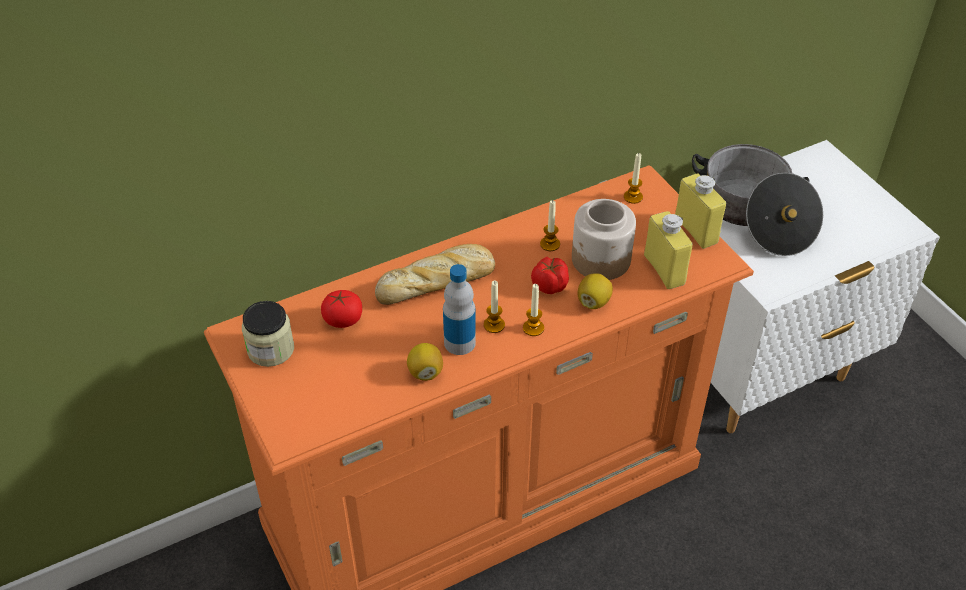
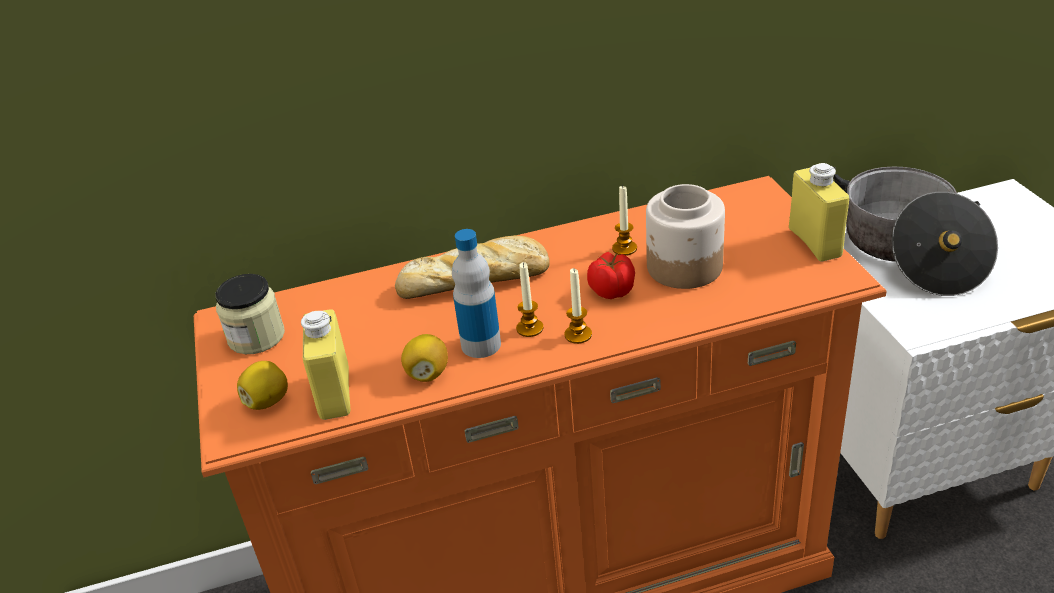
camera: 15 degrees right, 10 degrees down
tomato [321,290,362,328] -> none
lemon [577,273,613,309] -> lemon moved to [237,361,288,410]
candle [624,153,643,204] -> none
yellow bottle [644,211,693,289] -> yellow bottle moved to [301,309,351,420]

